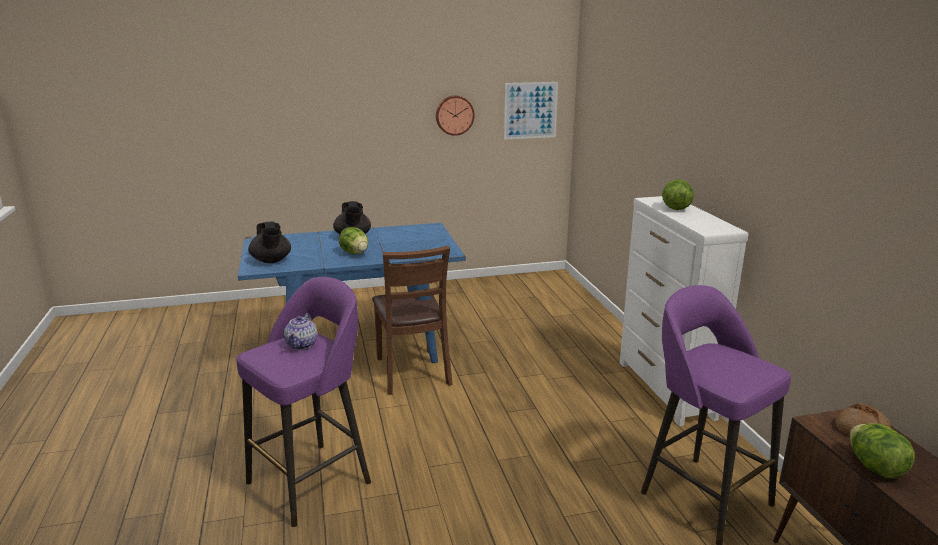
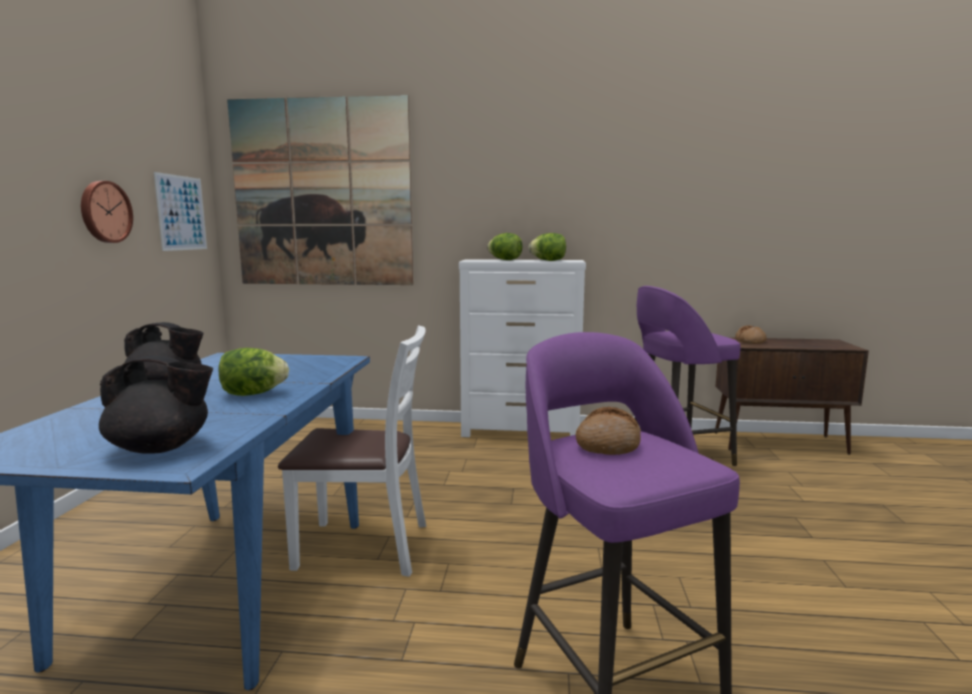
camera: 70 degrees left, 10 degrees down
teapot [284,313,317,350] -> bread [575,407,641,455]
brown chair [372,246,453,395] -> white chair [278,325,426,577]
lettuce [850,423,915,478] -> lettuce moved to [528,233,566,261]
none -> picture [227,95,413,285]

